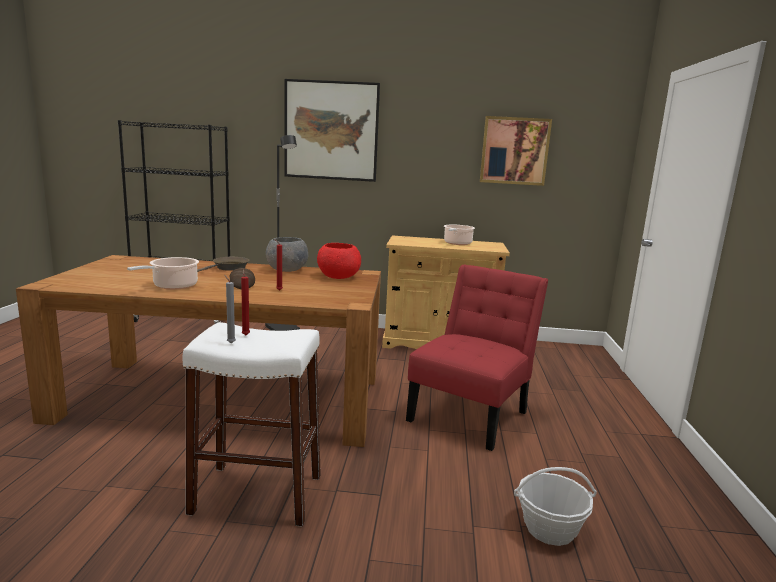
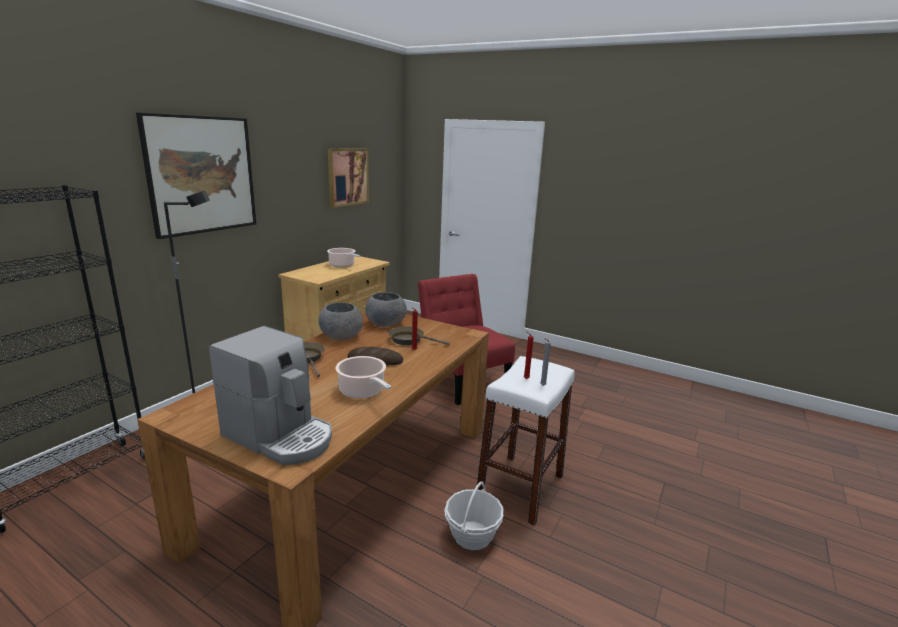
camera: 65 degrees left, 5 degrees up
red bowl [317,243,361,279] -> grey bowl [365,292,407,327]
basket [514,467,597,546] -> basket moved to [444,481,504,550]
none -> coffee machine [209,326,332,465]
none -> brown frying pan [388,326,450,345]

